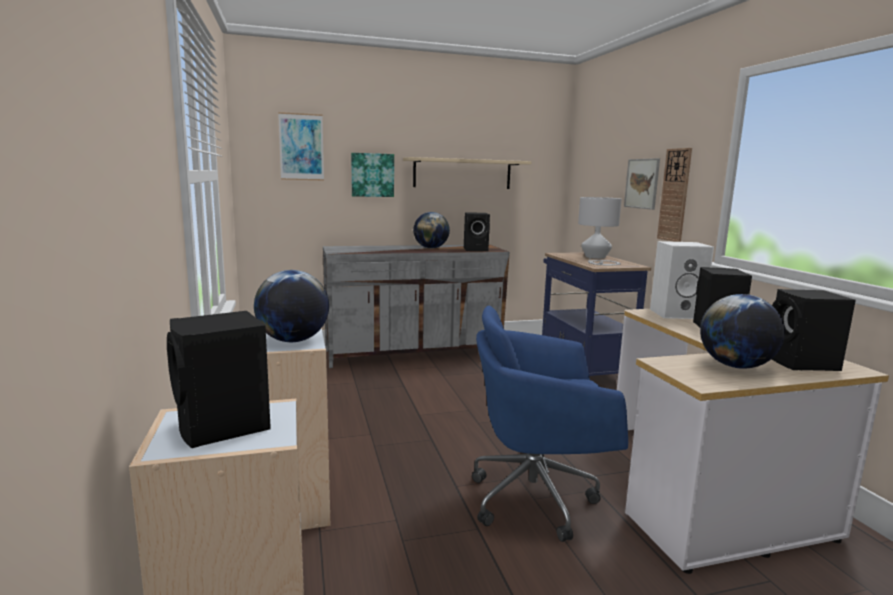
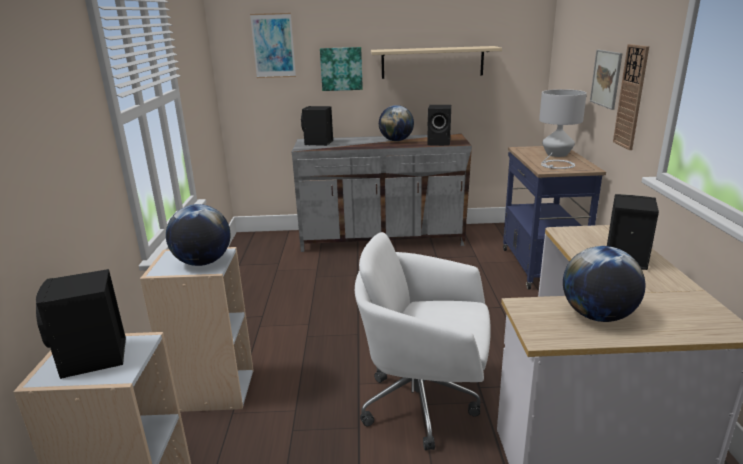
camera: 15 degrees right, 10 degrees up
blue office chair [472,306,628,542] -> white office chair [355,232,491,451]
white speaker [650,241,714,319] -> none
black speaker [772,289,856,371] -> black speaker moved to [301,106,333,146]

